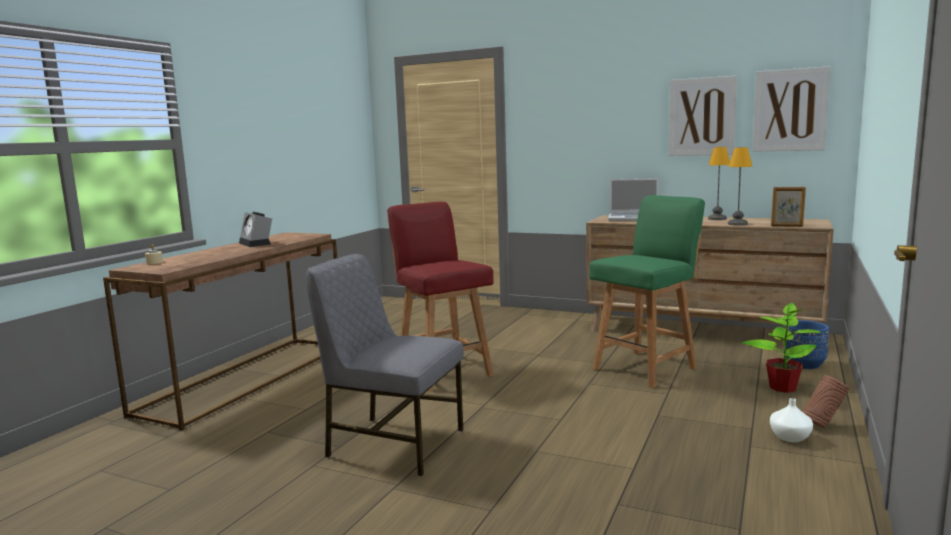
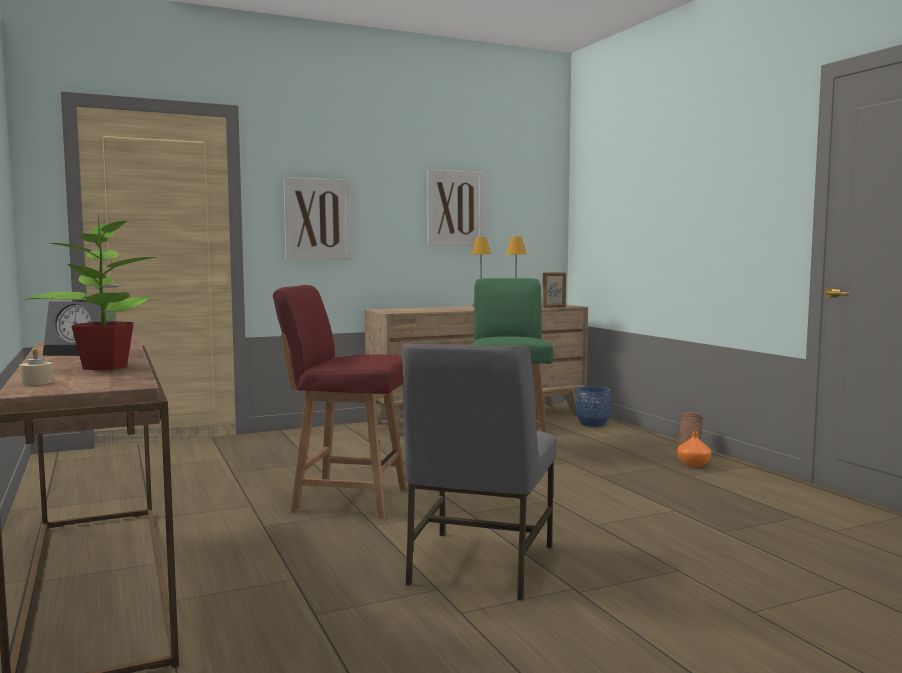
camera: 50 degrees left, 5 degrees down
grey chair [306,254,464,476] -> grey chair turned 45 degrees counterclockwise [402,343,557,600]
laptop [608,178,659,221] -> none
potted plant [741,302,821,393] -> potted plant moved to [23,215,156,370]
picture [753,66,830,152] -> picture moved to [284,177,351,260]
white vase [770,398,813,442] -> orange vase [677,431,711,467]

